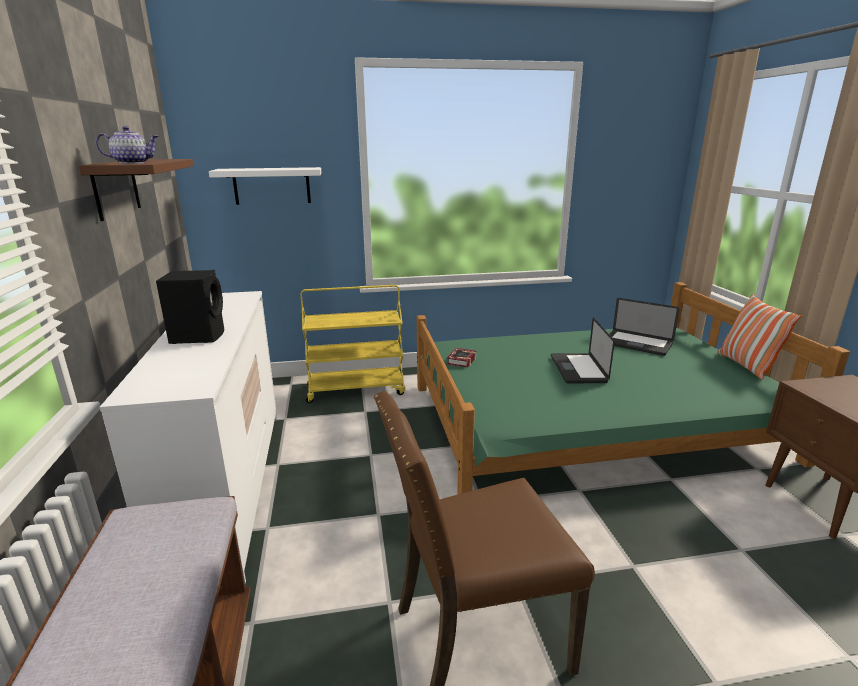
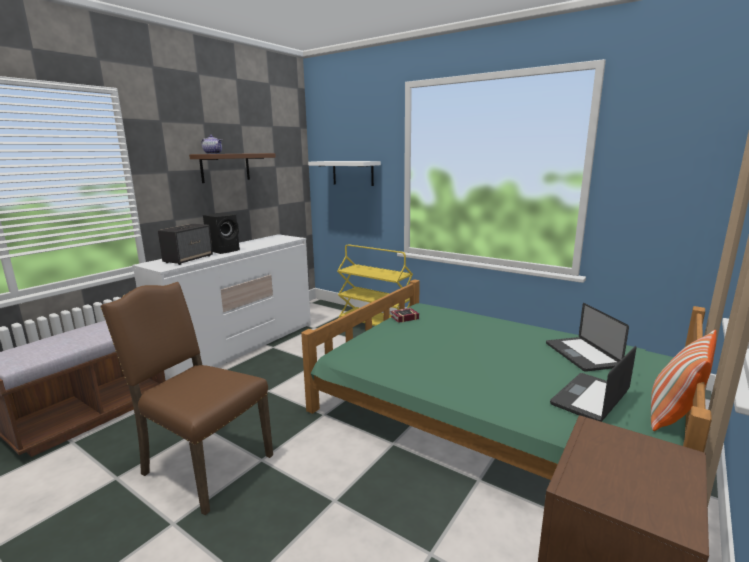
camera: 45 degrees right, 5 degrees down
laptop [551,318,615,383] -> laptop moved to [550,345,637,422]
none -> speaker [158,224,213,265]

